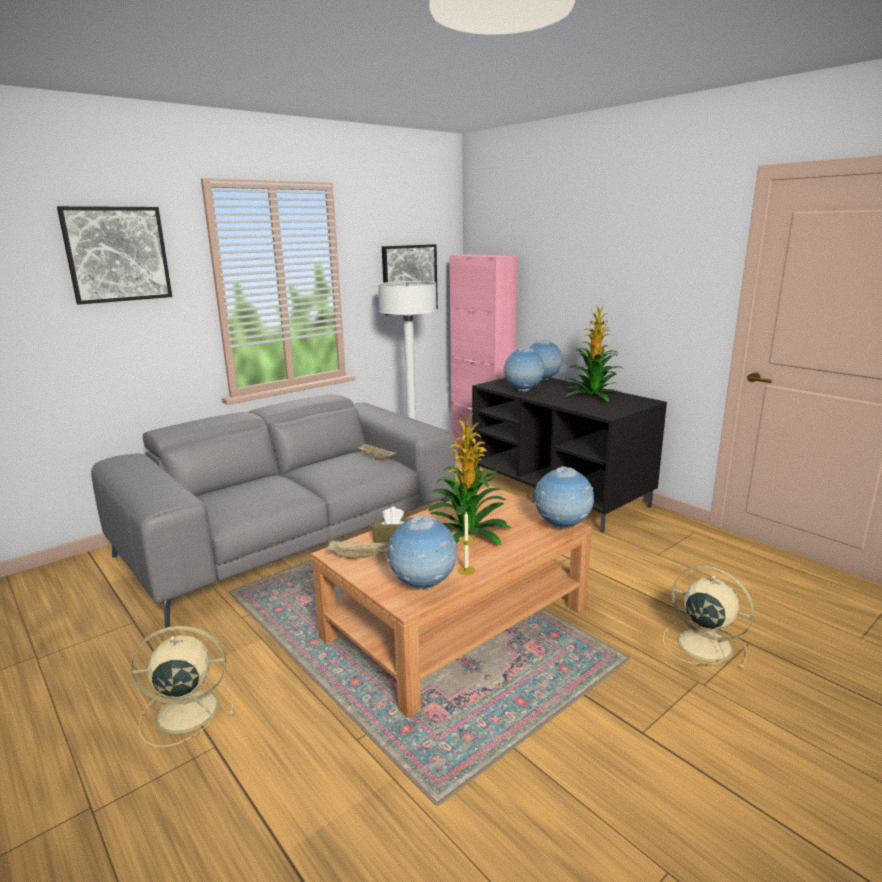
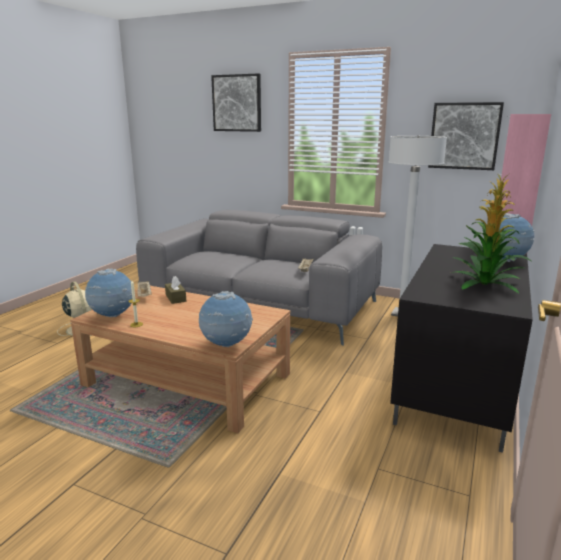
camera: 65 degrees right, 0 degrees up
potted plant [428,413,511,545] -> none
globe [503,348,545,392] -> none
beige fan [663,566,754,669] -> none

